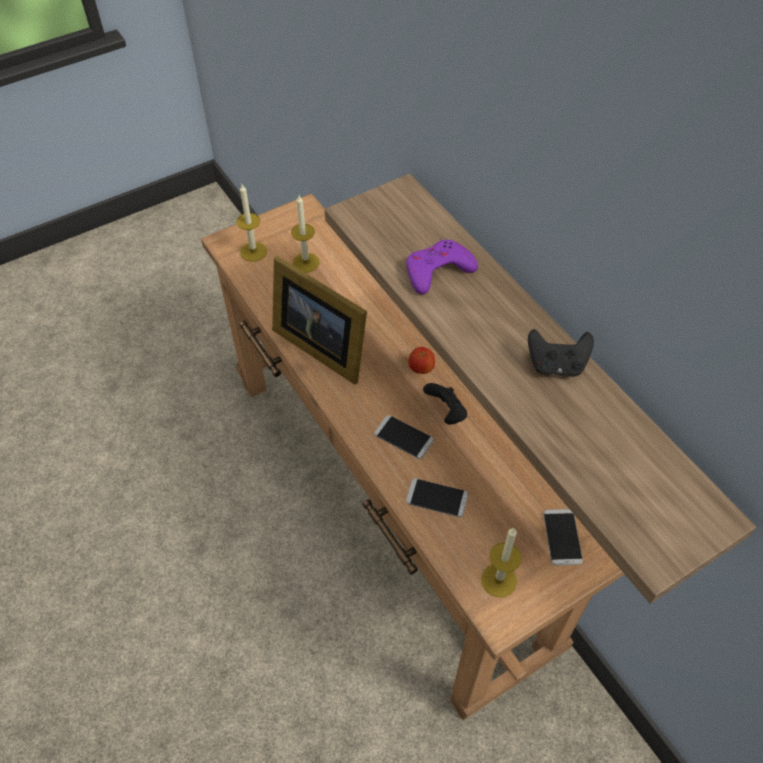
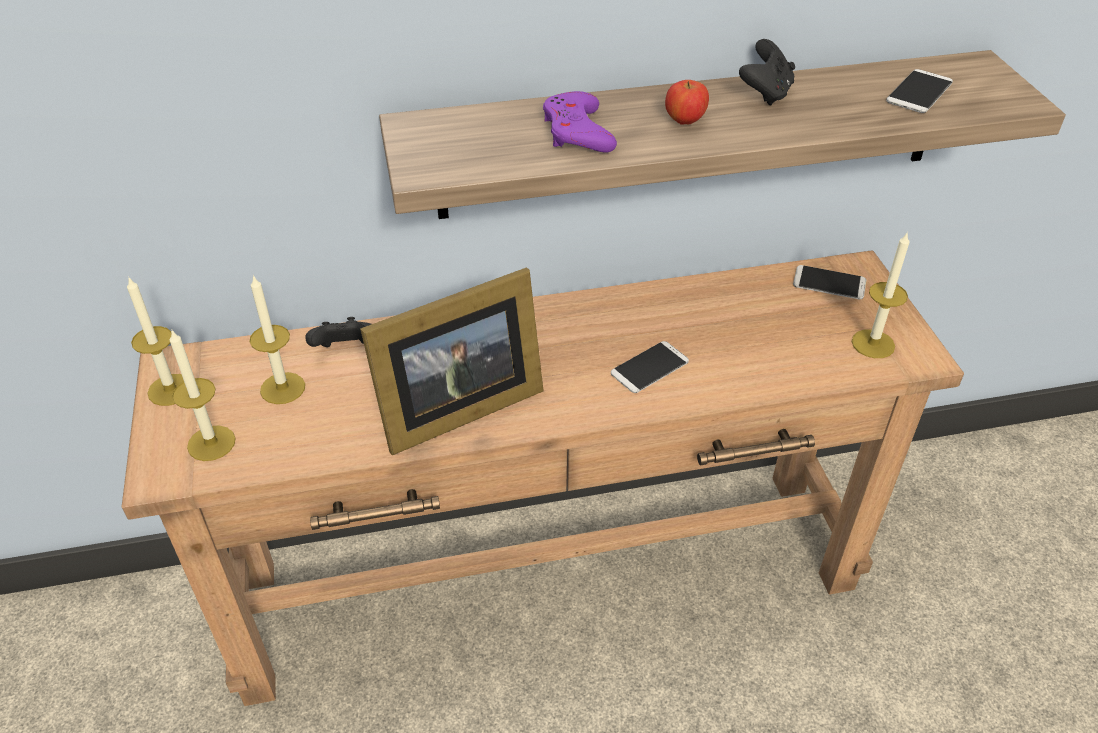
camera: 70 degrees left, 10 degrees down
phone [406,478,468,517] -> phone moved to [886,69,953,113]
apple [408,347,435,374] -> apple moved to [665,80,709,125]
black game controller [423,383,467,425] -> black game controller moved to [305,317,371,347]
none -> candle [127,276,184,406]

